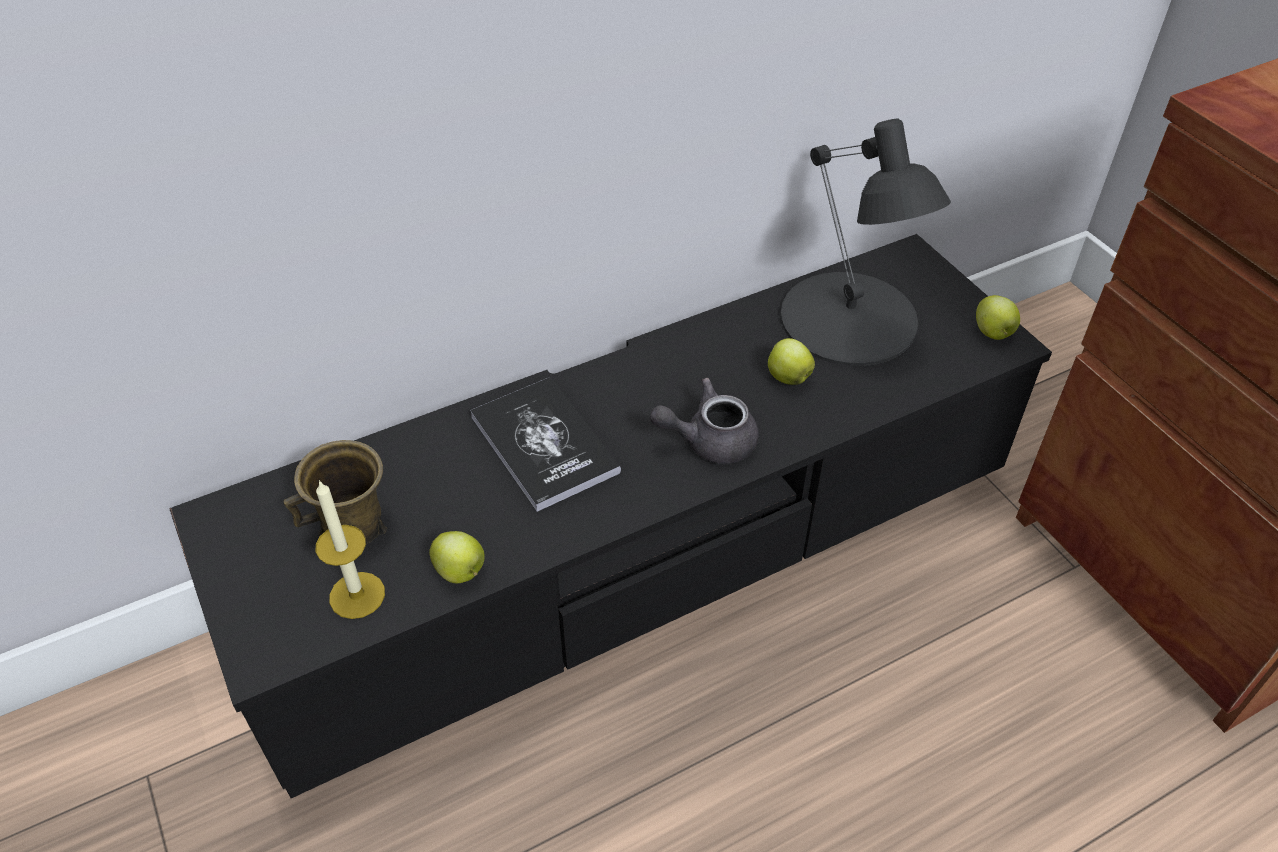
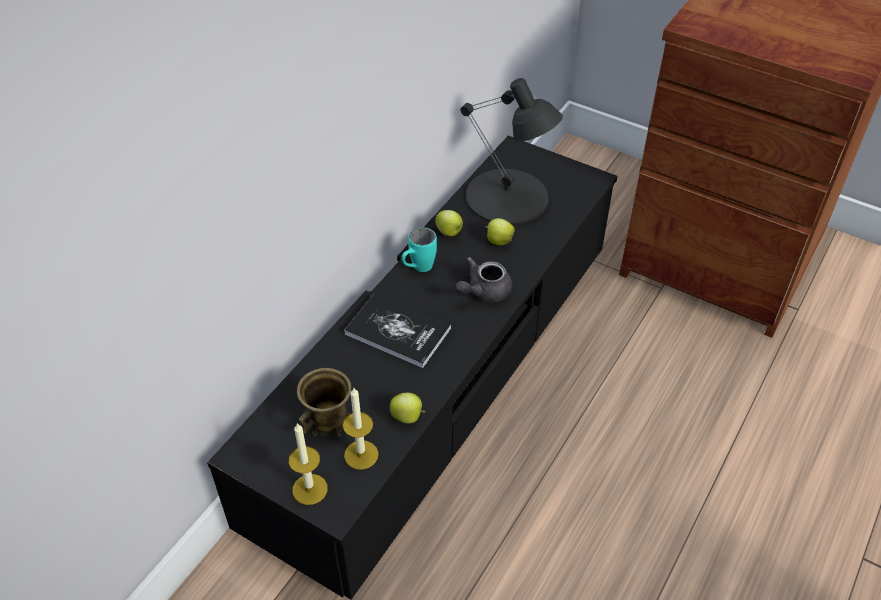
camera: 30 degrees left, 0 degrees up
apple [976,295,1020,340] -> apple moved to [435,210,463,236]
none -> candle [289,423,327,505]
none -> turquoise mug [402,227,437,272]

